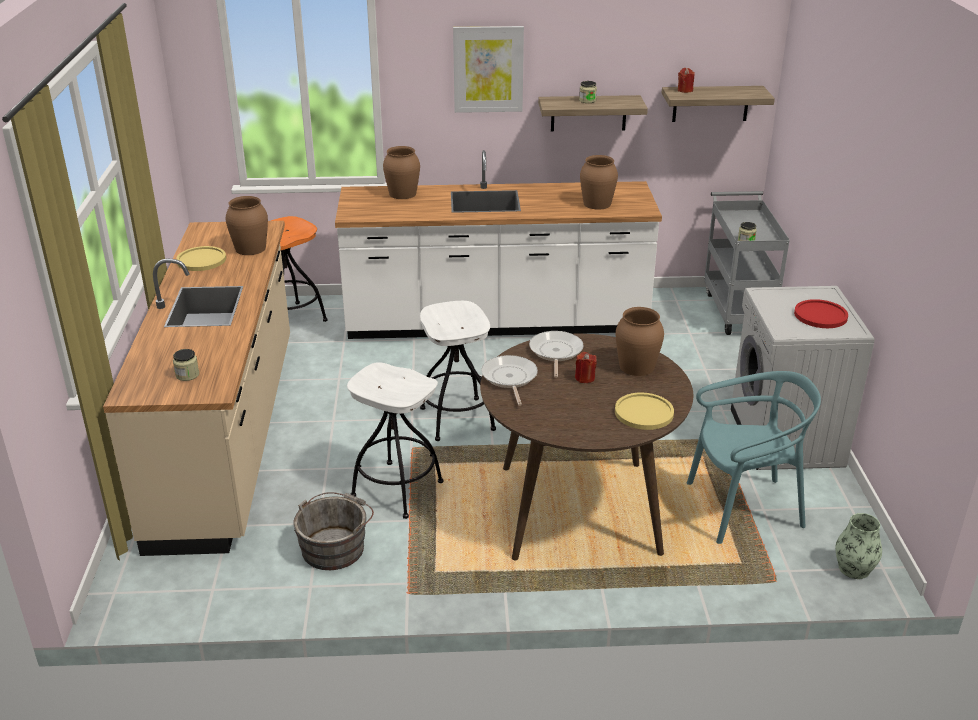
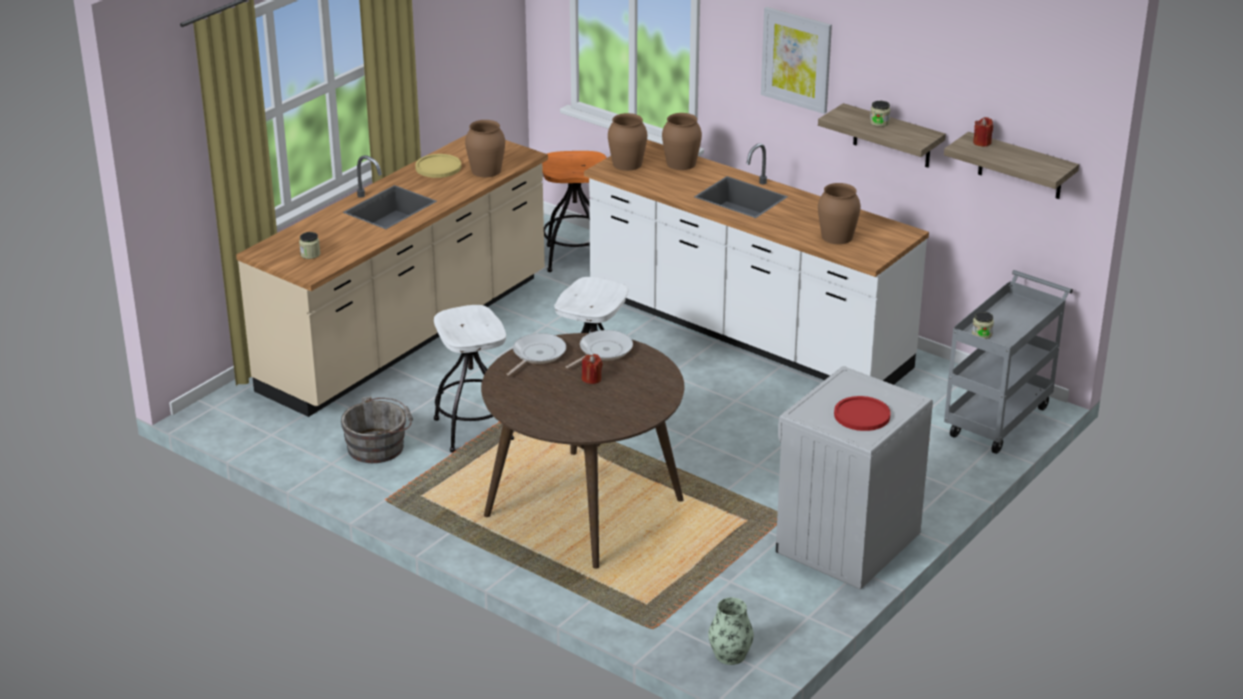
camera: 40 degrees right, 0 degrees up
yellow plate [615,393,674,430] -> none
brown vase [616,307,664,376] -> brown vase moved to [608,113,647,171]
turquoise chair [687,371,821,544] -> none

